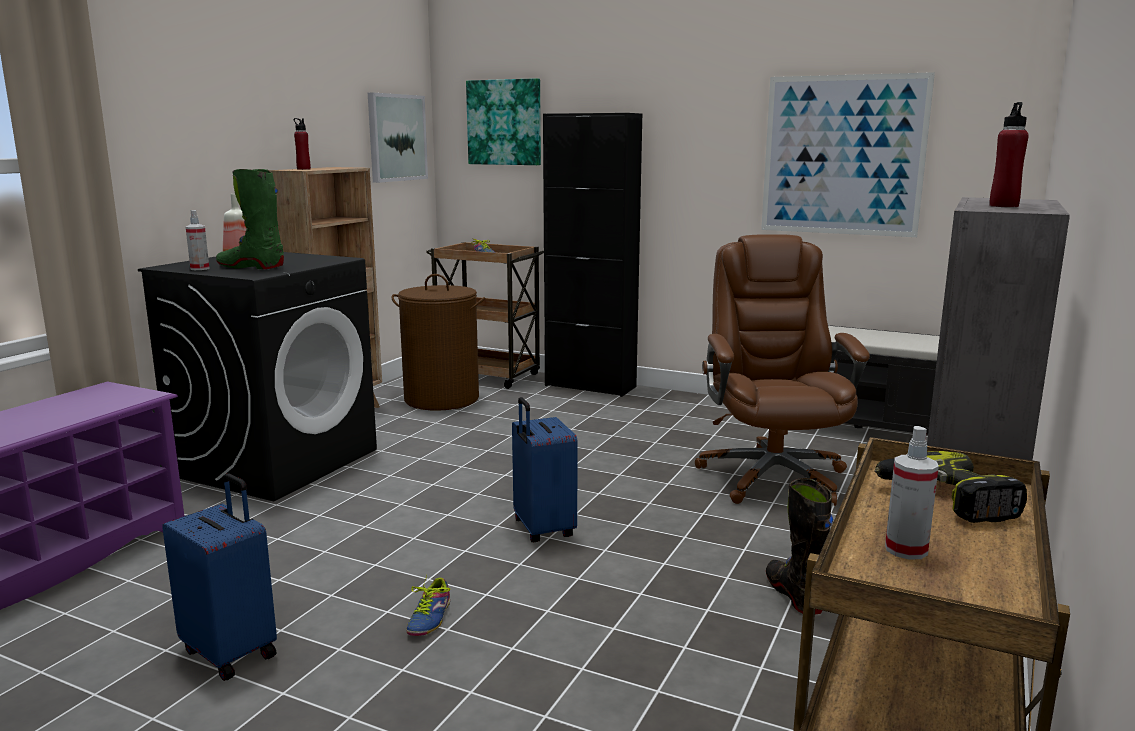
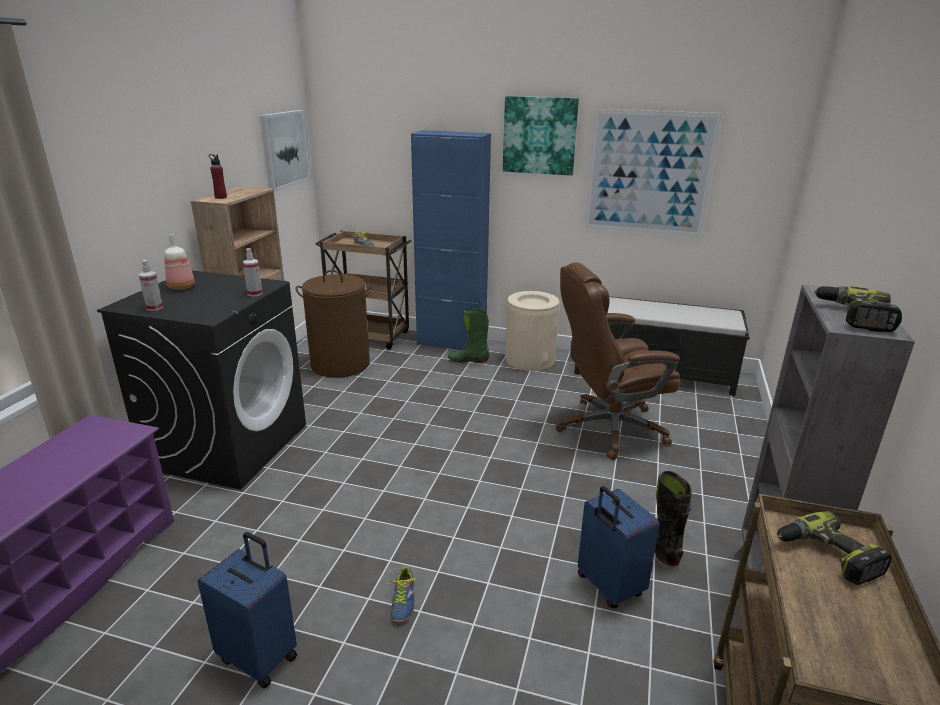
camera: 10 degrees left, 10 degrees up
green boot [216,169,284,269] -> green boot moved to [448,308,489,363]
picture [466,78,541,165] -> picture moved to [503,96,579,175]
blue suitcase [512,397,578,542] -> blue suitcase moved to [578,486,659,608]
black cabinet [543,113,642,397] -> blue cabinet [411,130,491,350]
brown office chair [695,234,870,506] -> brown office chair turned 90 degrees counterclockwise [556,262,680,460]
spray bottle [885,426,939,560] -> spray bottle moved to [243,248,263,297]
red bottle [989,102,1029,207] -> power drill [814,286,902,332]
none -> beige trash can [505,291,559,371]

